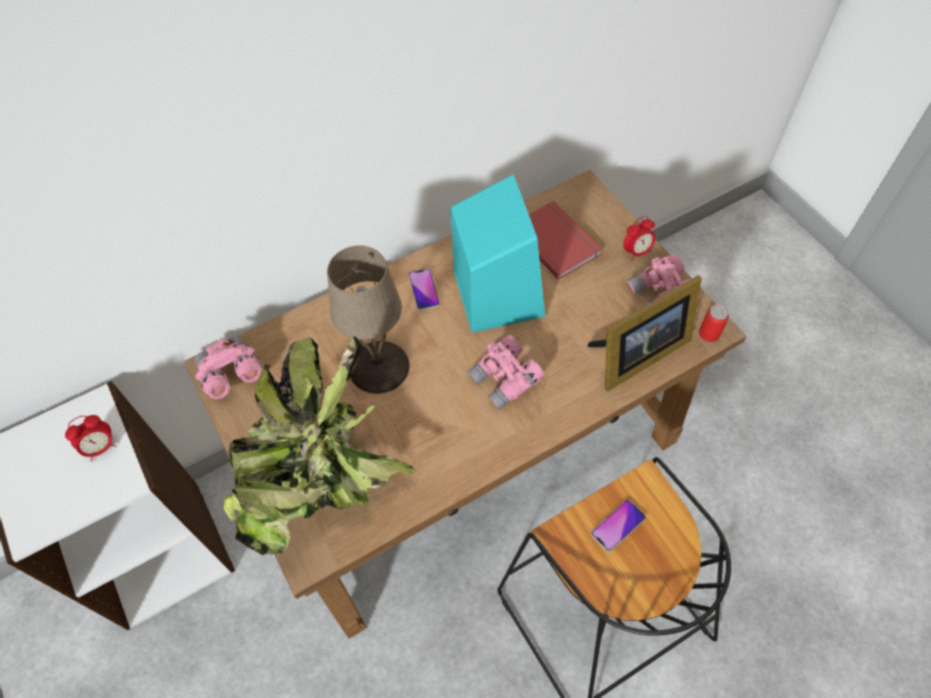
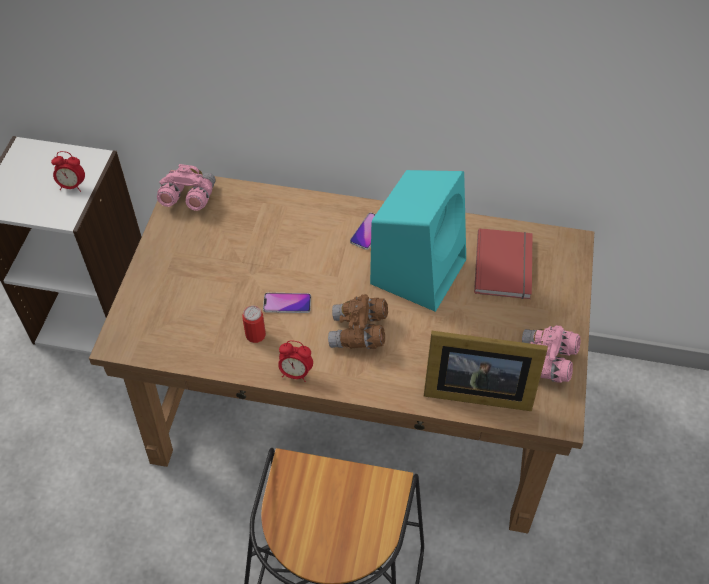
camera: 40 degrees right, 5 degrees down
potted plant [224,337,416,555] -> none
beige table lamp [327,245,410,394] -> none
pink binoculars [468,335,544,409] -> brown binoculars [328,294,388,349]
phone [591,499,646,552] -> phone moved to [263,293,311,313]
alarm clock [623,216,656,261] -> alarm clock moved to [278,340,313,382]
can [699,304,729,342] -> can moved to [242,306,266,343]

